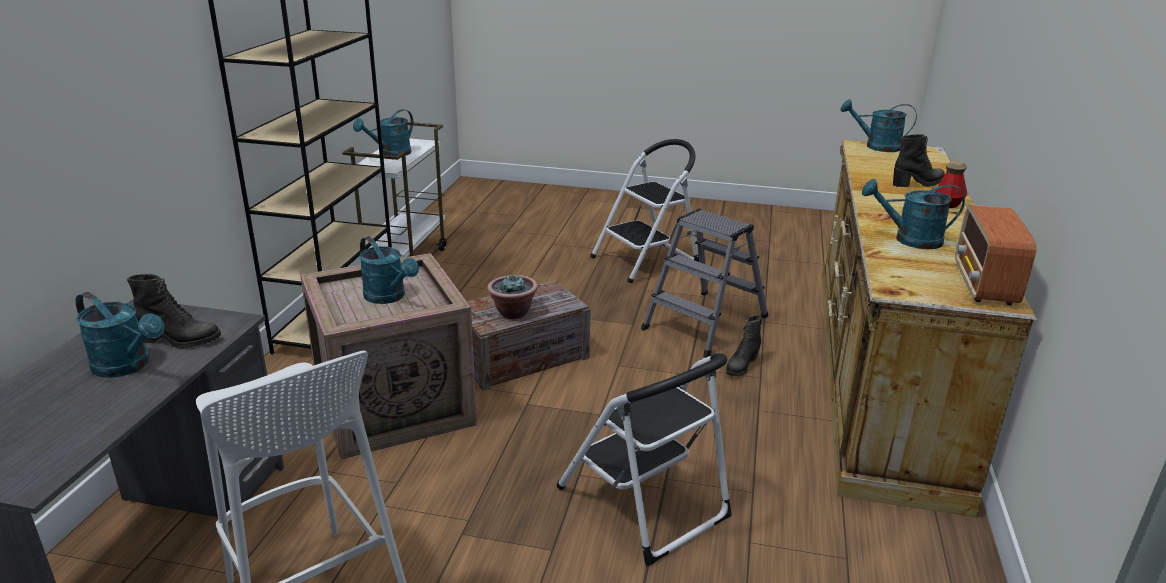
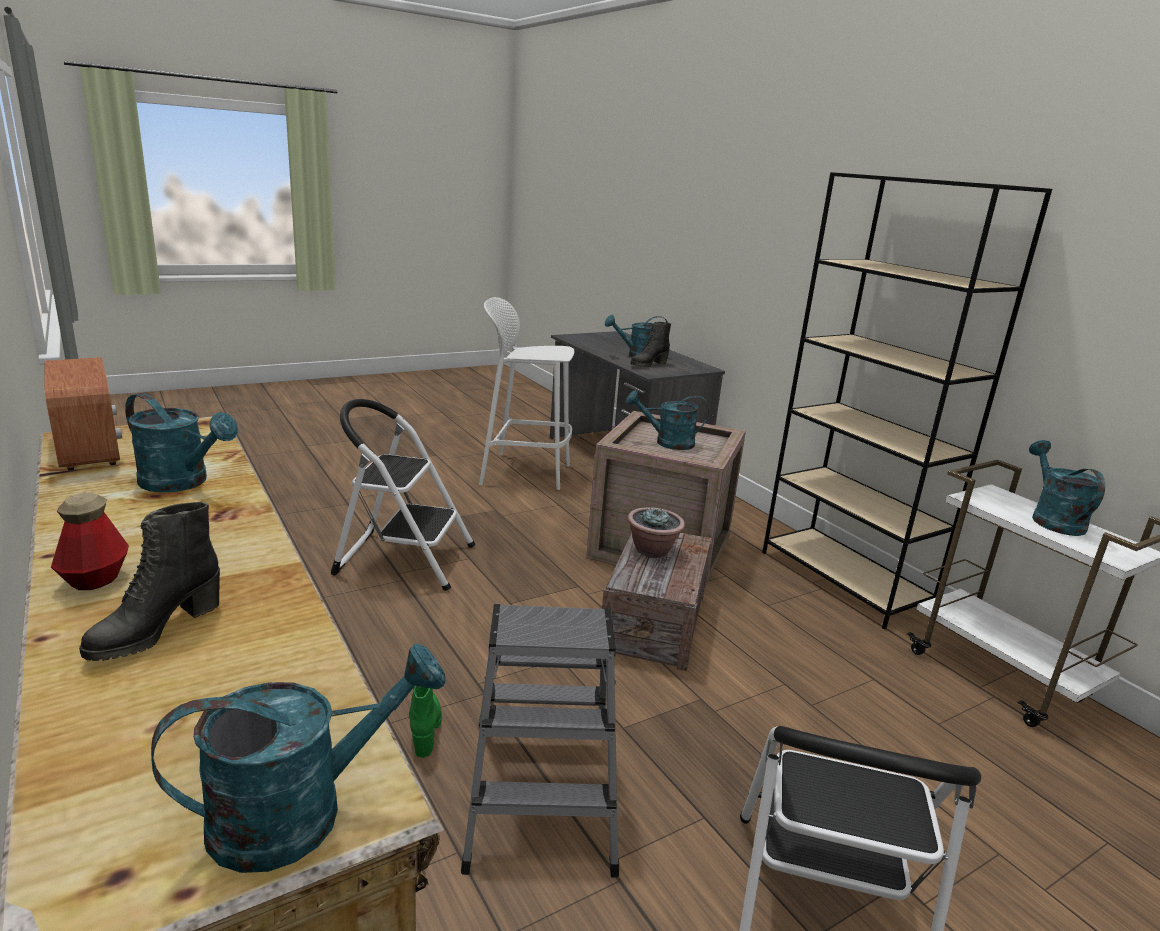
camera: 135 degrees right, 5 degrees down
black boot [726,315,763,377] -> green boot [409,686,442,758]
turquoise watering can [862,179,965,249] -> turquoise watering can turned 60 degrees clockwise [125,393,238,493]

